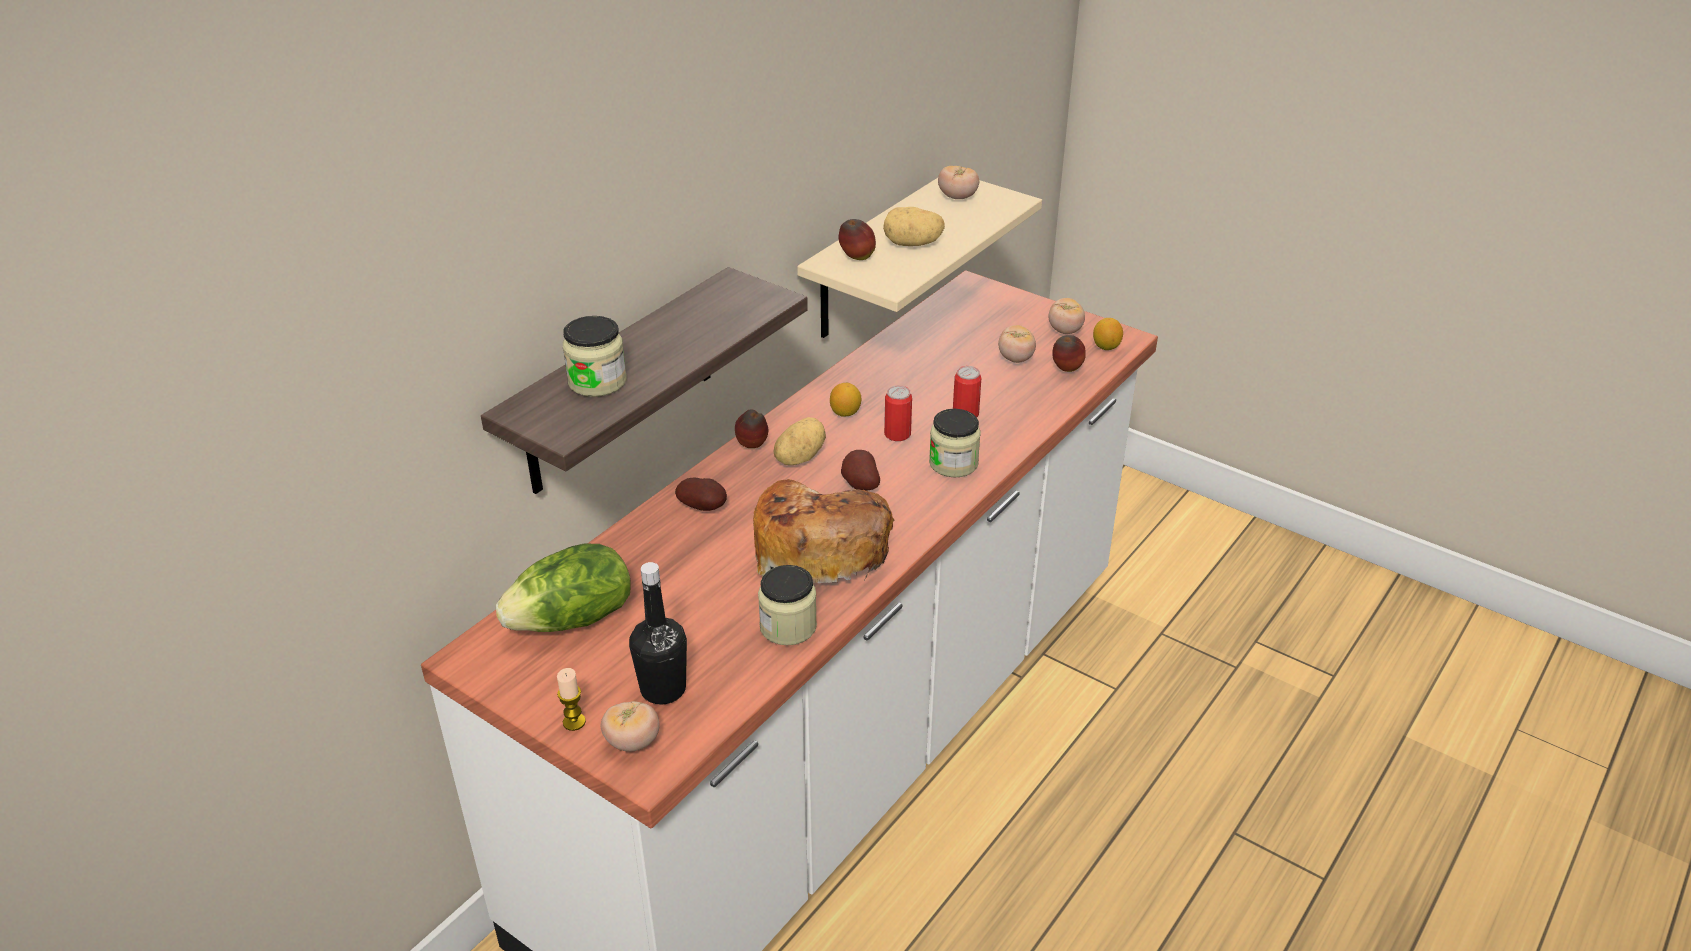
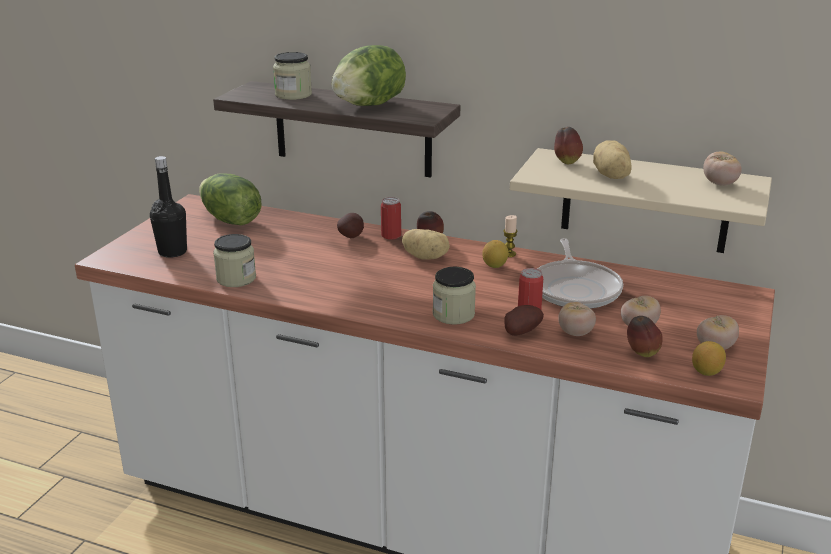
camera: 75 degrees right, 10 degrees down
candle [557,668,586,731] -> candle moved to [503,215,518,257]
tomato [600,701,660,752] -> tomato moved to [558,302,596,336]
bread [753,479,895,583] -> none
potato [841,450,880,490] -> potato moved to [505,305,544,336]
can [884,385,912,441] -> can moved to [381,197,401,240]
none -> lettuce [331,45,406,106]
none -> frying pan [537,238,623,309]

